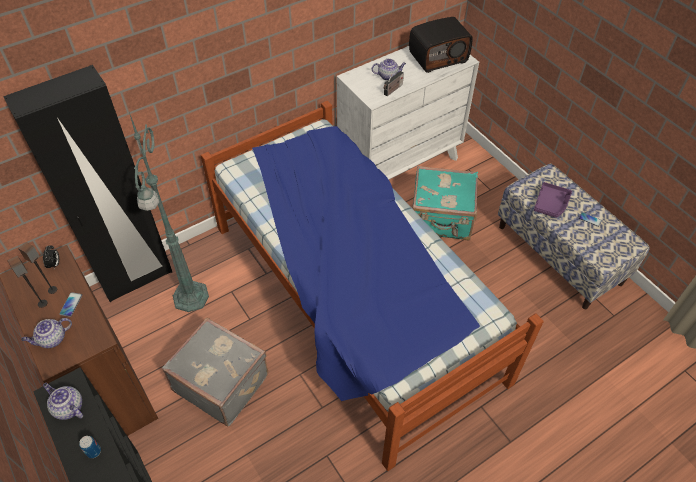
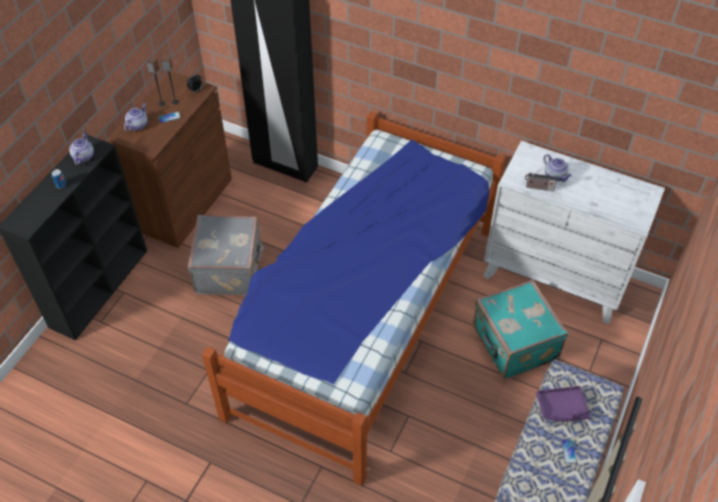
camera: 60 degrees right, 0 degrees up
teapot [21,318,72,348] -> teapot turned 90 degrees clockwise [124,103,148,131]
green floor lamp [129,112,209,312] -> none
radio [409,17,473,73] -> none

